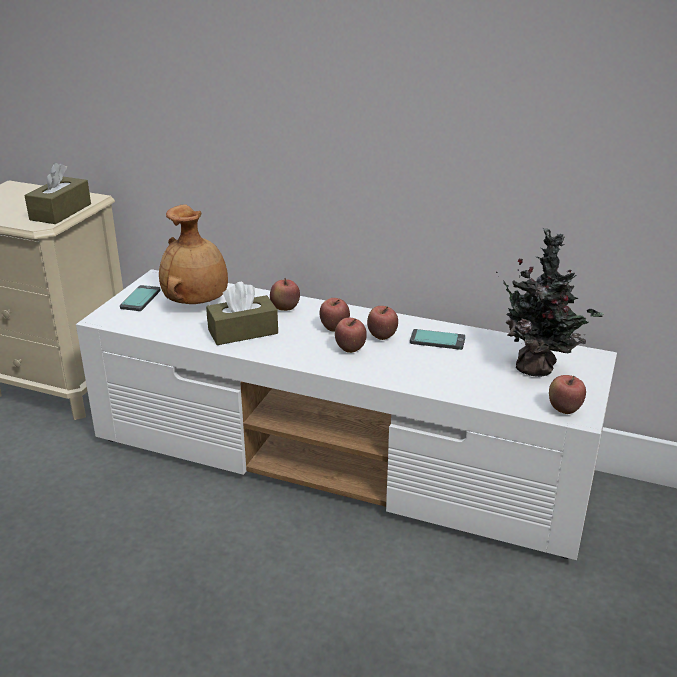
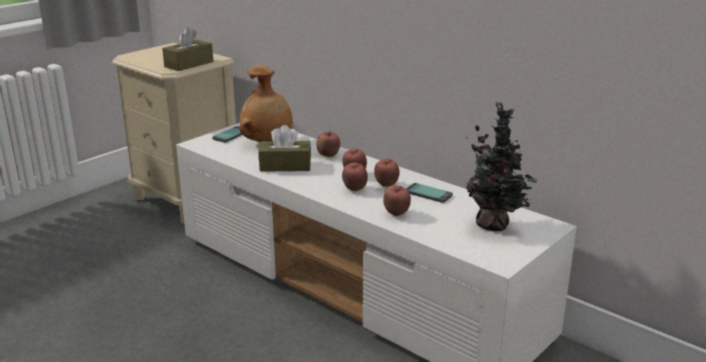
camera: 20 degrees right, 5 degrees down
apple [549,375,586,414] -> apple moved to [383,185,411,216]

